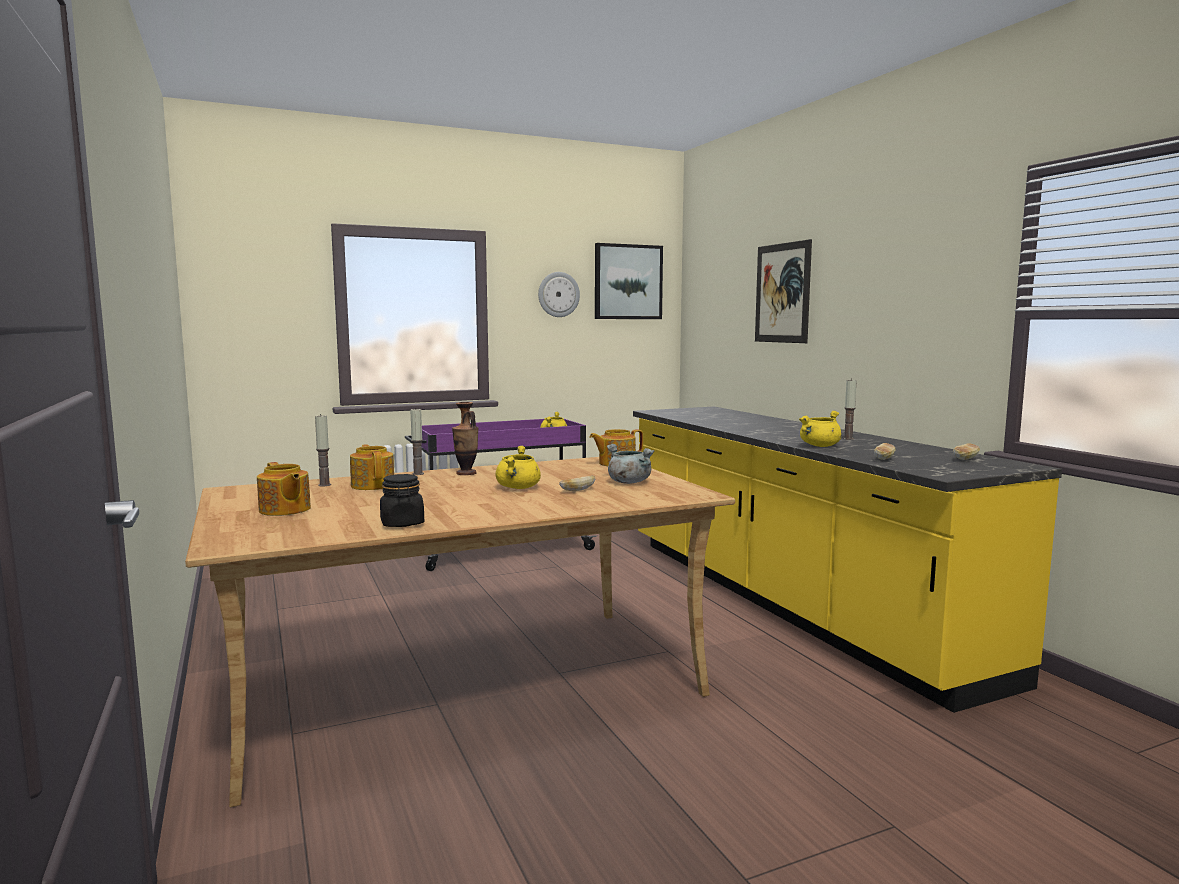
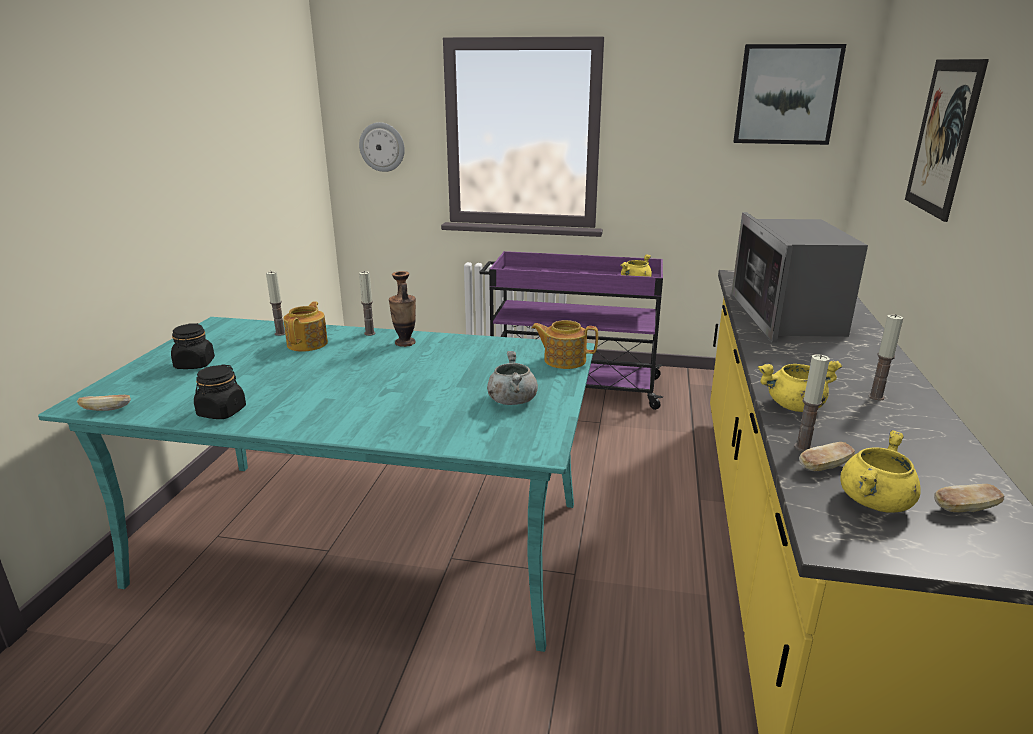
camera: 35 degrees right, 15 degrees up
beige dining table [185,457,735,808] -> turquoise dining table [38,317,595,652]
teapot [257,462,311,516] -> black jar [171,323,215,369]
yellow cooking pot [495,445,541,489] -> yellow cooking pot moved to [840,430,921,513]
wall clock [538,272,580,317] -> wall clock moved to [359,122,405,172]
bread [559,475,595,491] -> bread moved to [77,395,131,411]
none -> microwave [731,212,868,343]
none -> candle [794,354,830,452]

